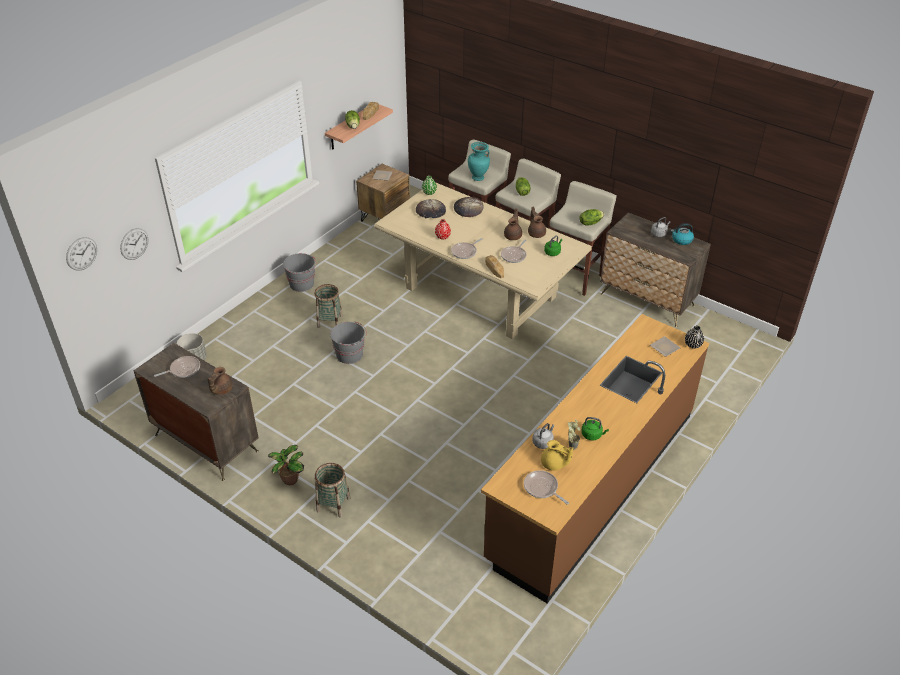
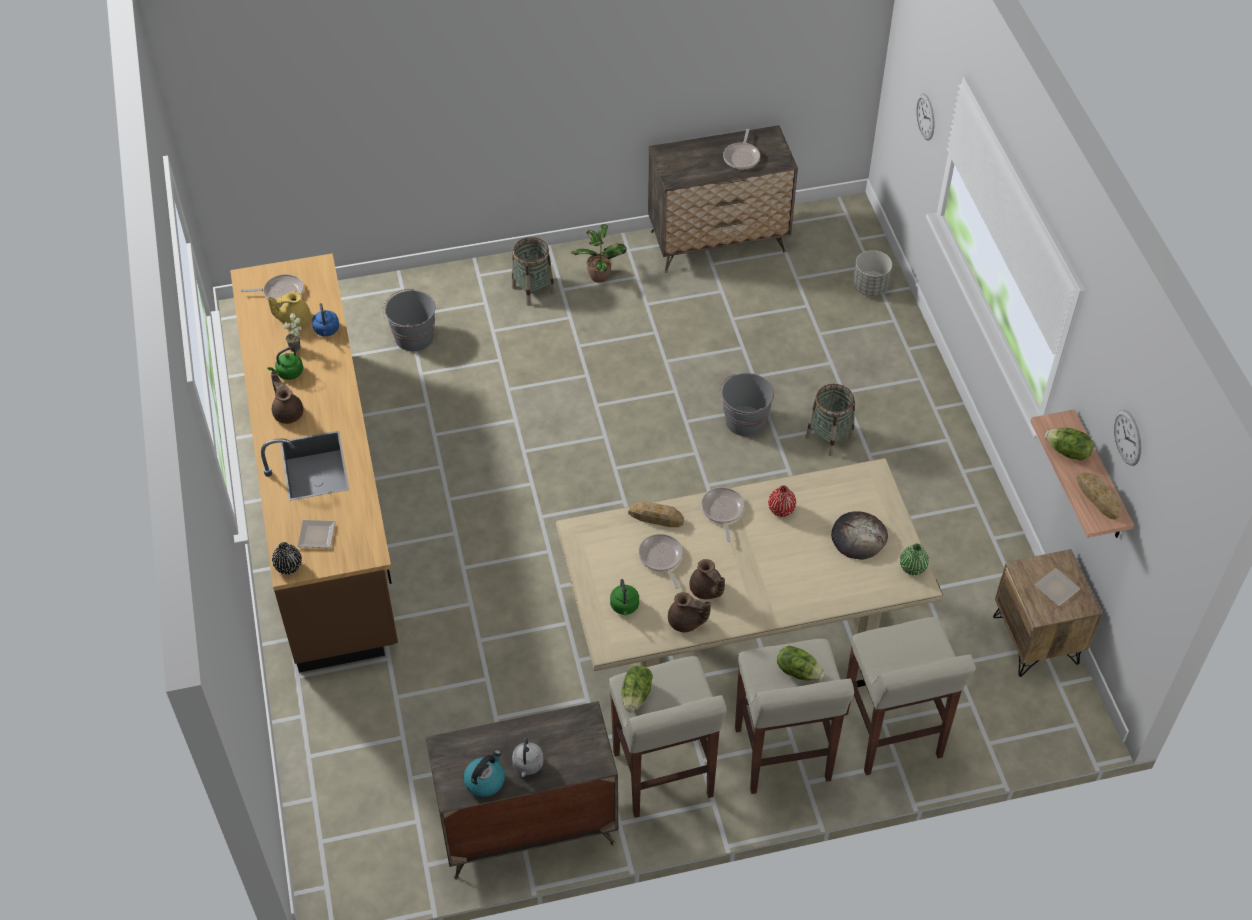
camera: 130 degrees right, 10 degrees up
wall clock [66,237,97,271] -> wall clock moved to [1114,409,1141,466]
brown teapot [207,367,233,395] -> brown teapot moved to [271,371,304,424]
grey bucket [283,253,316,292] -> grey bucket moved to [383,289,435,352]
bread [454,197,484,217] -> none
turquoise vase [468,142,490,181] -> none
grey kettle [532,423,555,449] -> blue kettle [312,303,339,336]

